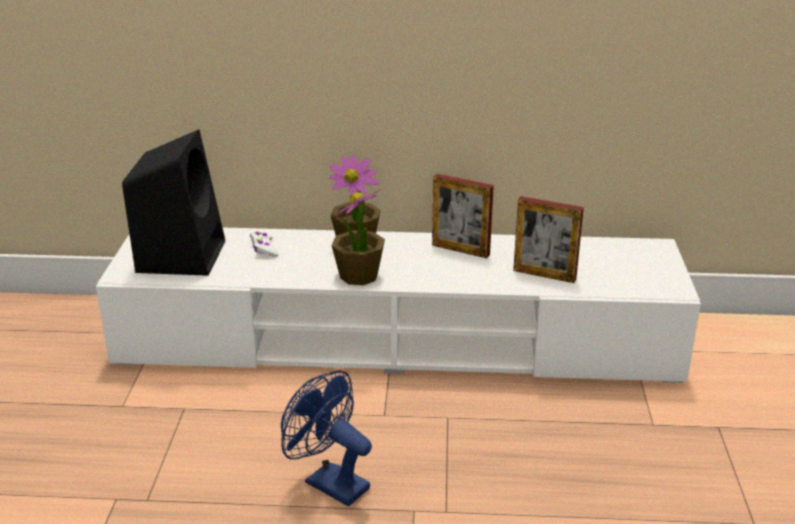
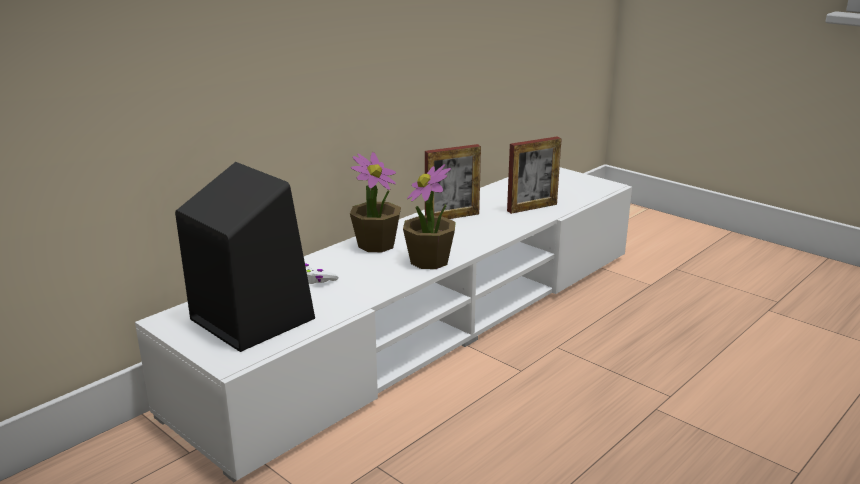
camera: 50 degrees left, 5 degrees down
blue fan [281,370,372,506] -> none

